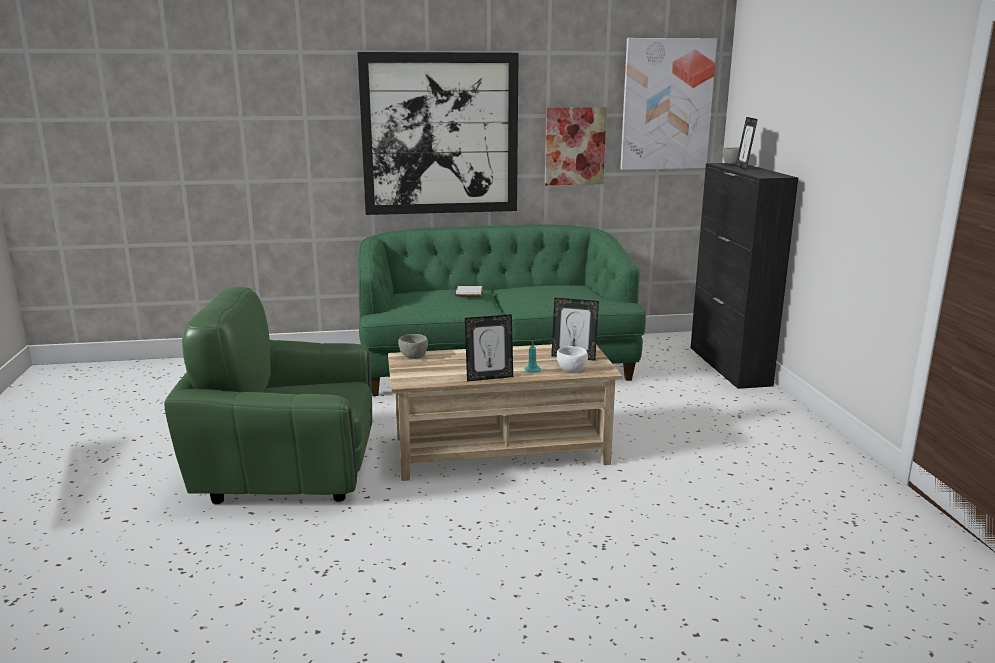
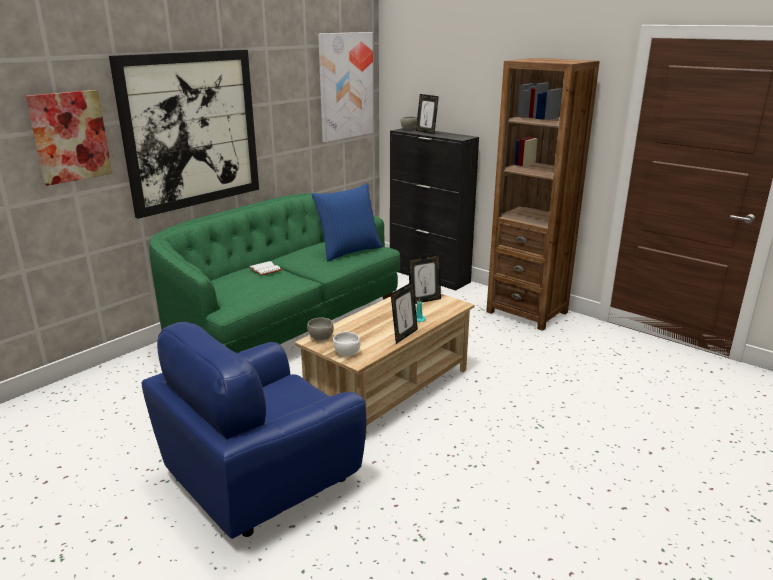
camera: 40 degrees left, 5 degrees up
green armchair [164,287,372,504] -> blue armchair [142,322,366,539]
picture [545,107,607,185] -> picture moved to [25,90,112,186]
white bowl [557,346,588,372] -> white bowl moved to [333,332,361,356]
none -> blue pillow [312,183,383,262]
none -> brown bookcase [486,58,600,331]

